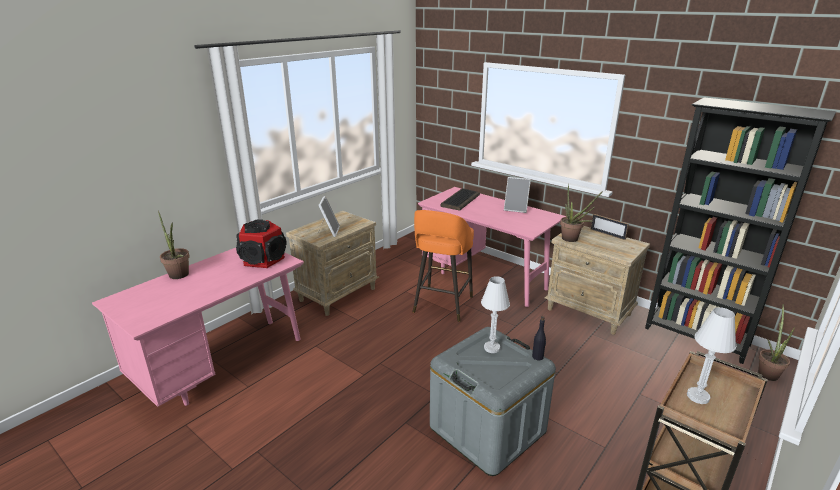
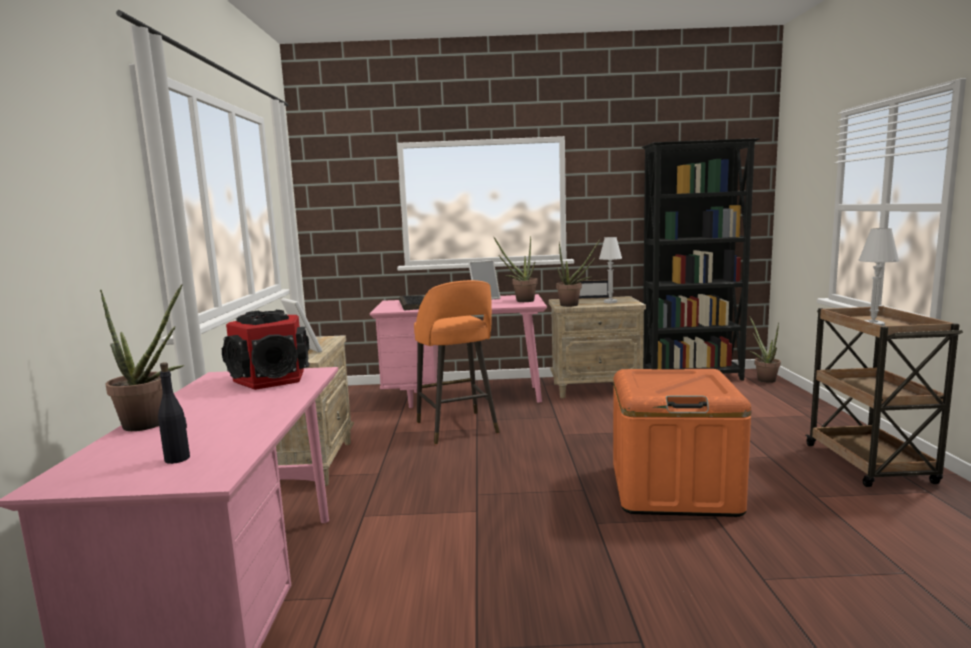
camera: 40 degrees left, 15 degrees down
grey storage box [430,327,556,476] -> orange storage box [613,369,751,517]
white table lamp [481,276,510,353] -> white table lamp moved to [599,237,622,303]
black bottle [532,316,546,360] -> black bottle moved to [158,362,190,464]
none -> potted plant [494,236,538,302]

